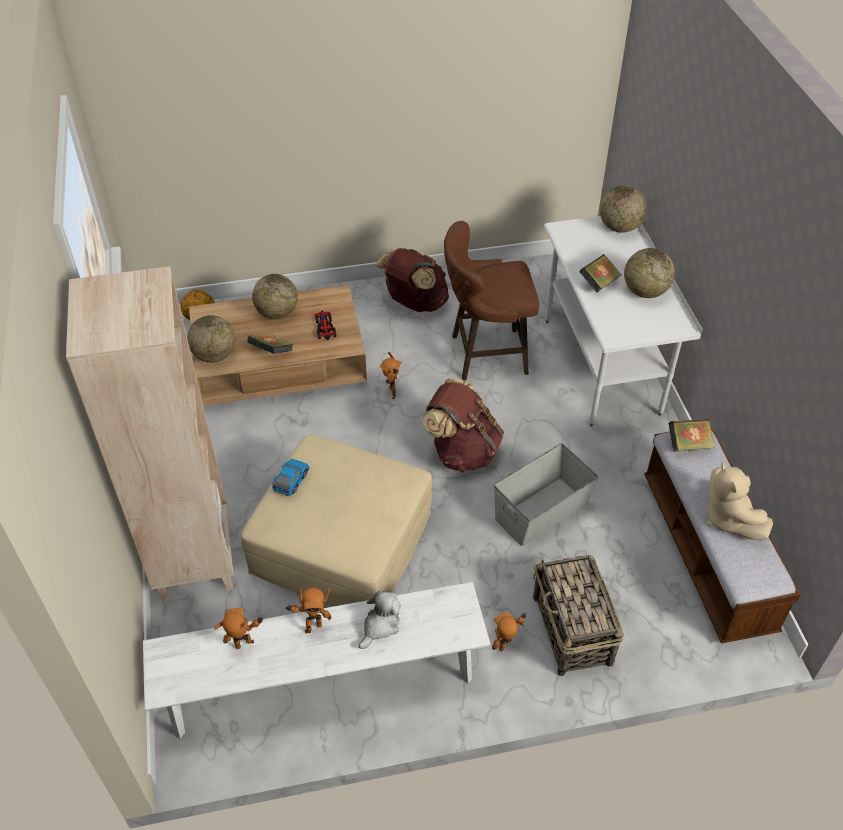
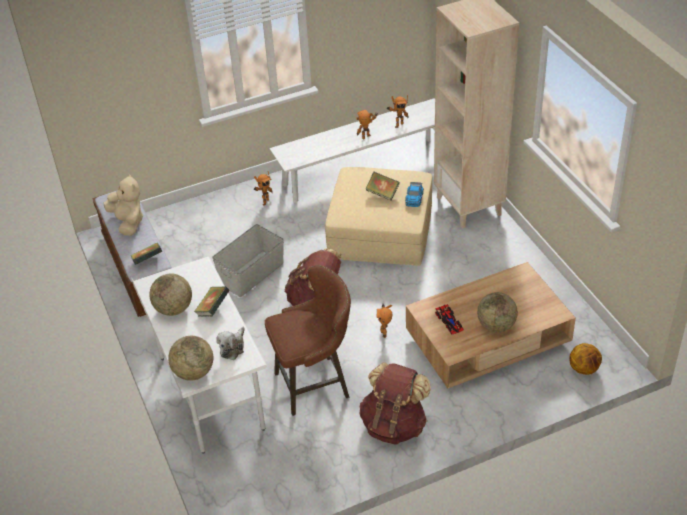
camera: 170 degrees right, 5 degrees down
globe [187,315,235,363] -> none
book [247,333,293,354] -> book moved to [365,172,400,201]
plush toy [358,590,401,649] -> plush toy moved to [216,327,245,360]
basket [533,555,624,676] -> none

